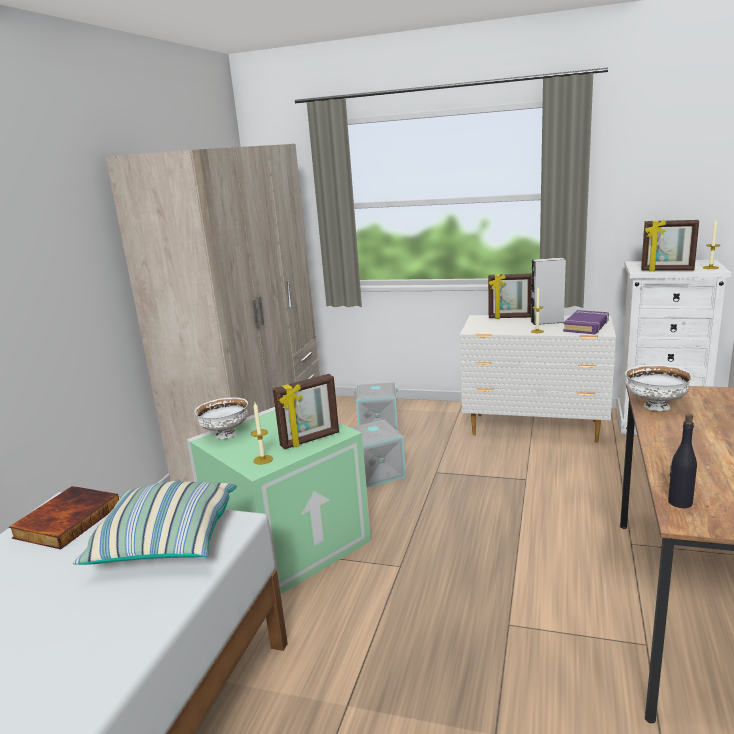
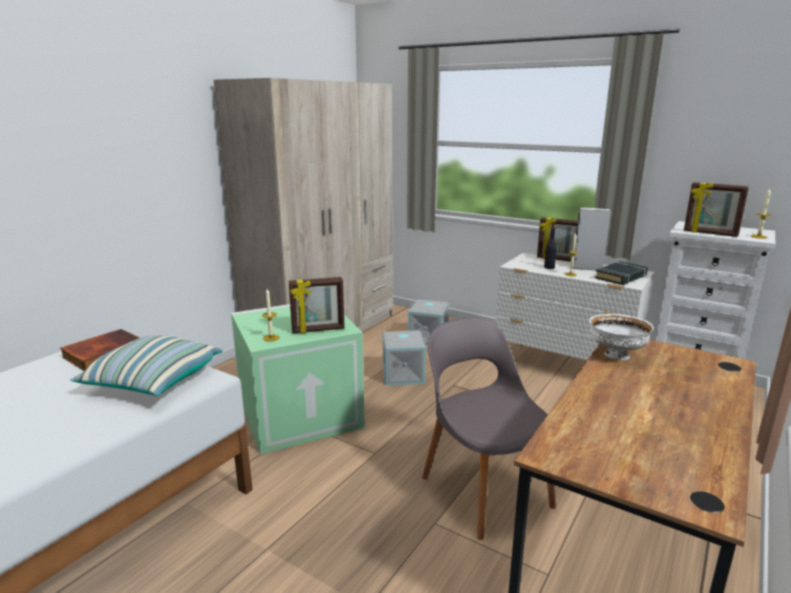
camera: 15 degrees right, 0 degrees up
white bowl [194,397,248,439] -> none
purple book [563,310,609,334] -> black book [595,261,648,285]
black bottle [668,414,697,508] -> black bottle moved to [544,224,557,269]
none -> grey chair [422,317,556,540]

